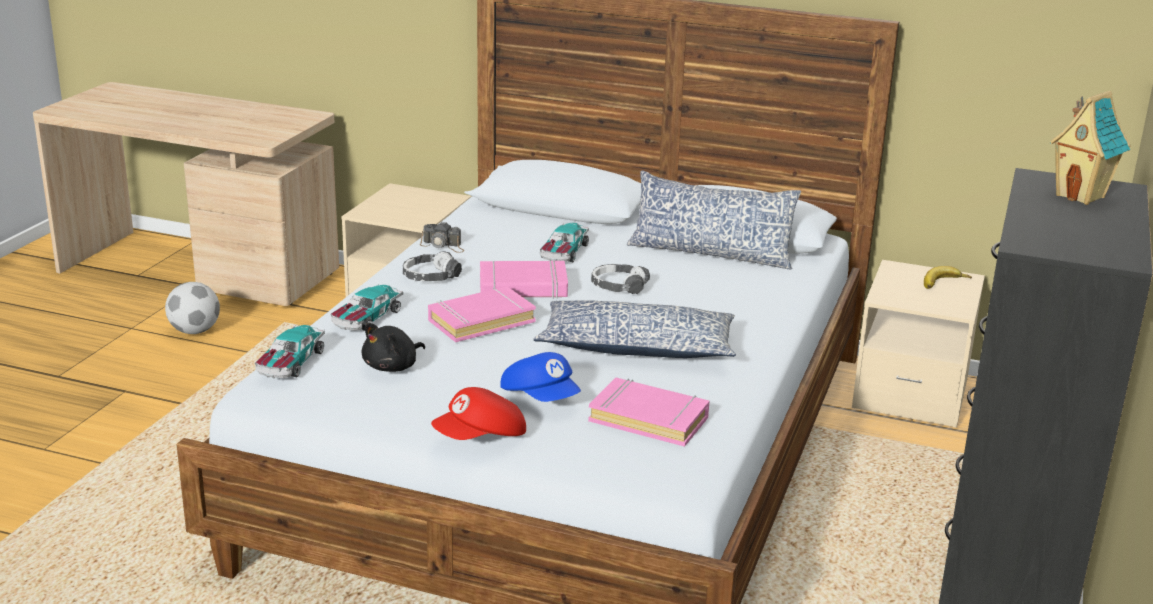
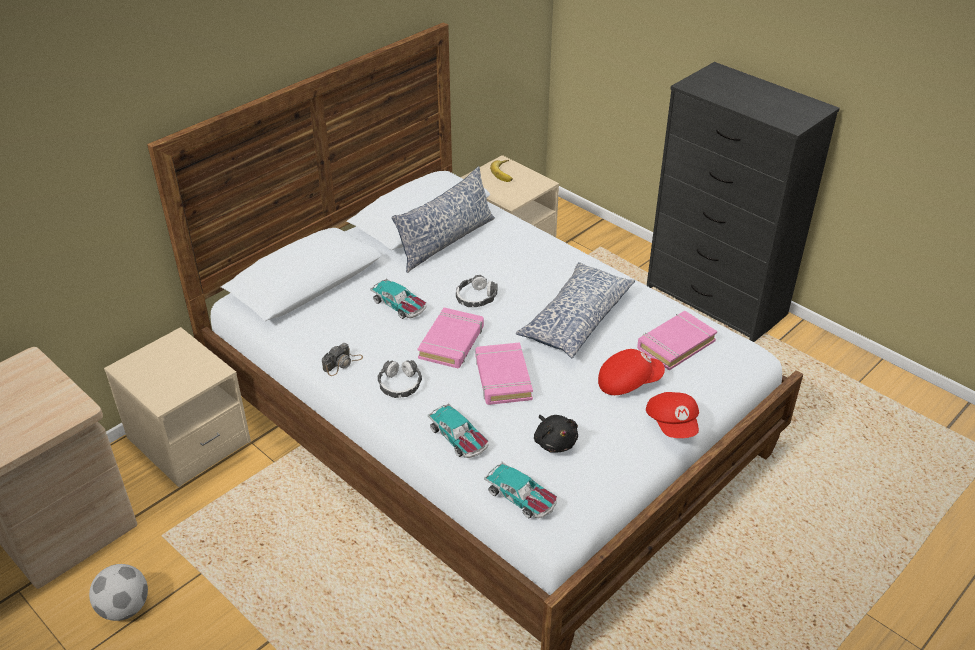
camera: 65 degrees left, 15 degrees up
blue cap [500,352,581,402] -> red cap [598,349,665,395]
toy house [1050,91,1131,205] -> none

